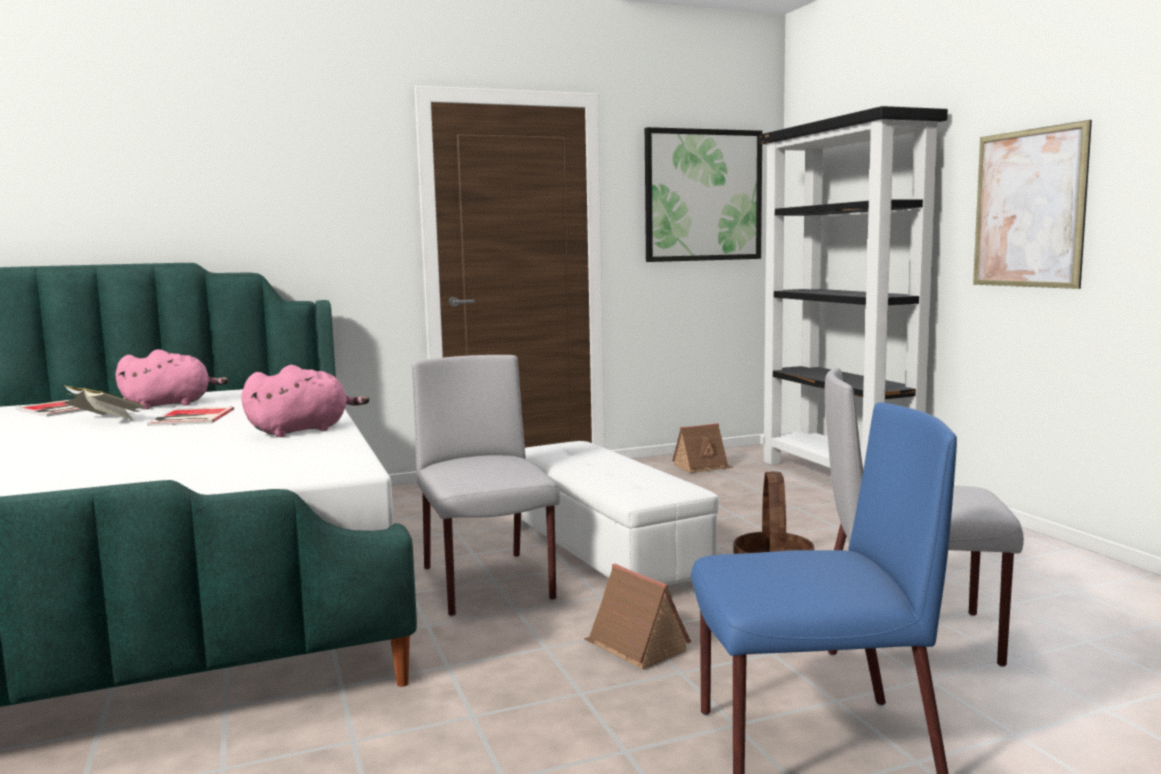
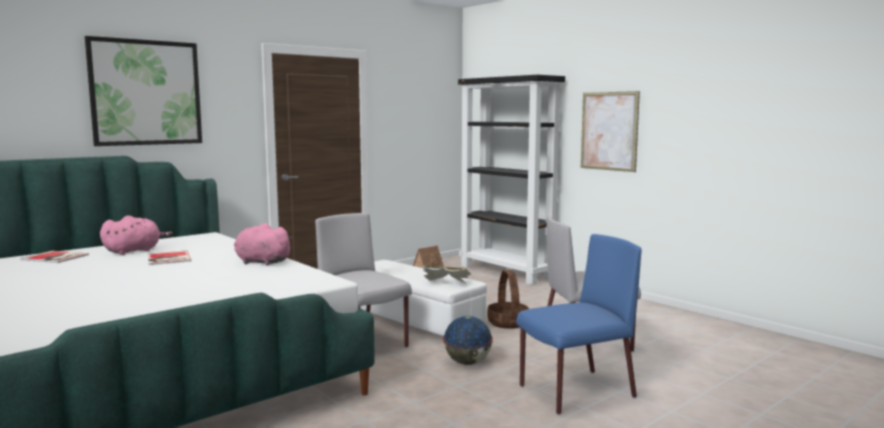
camera: 20 degrees left, 0 degrees up
book [64,386,145,421] -> book moved to [421,265,471,283]
pink plush toy [241,365,369,437] -> pink plush toy turned 105 degrees counterclockwise [234,223,293,266]
toy house [584,564,691,670] -> globe [443,316,493,365]
picture [645,127,762,262] -> picture moved to [85,36,202,146]

